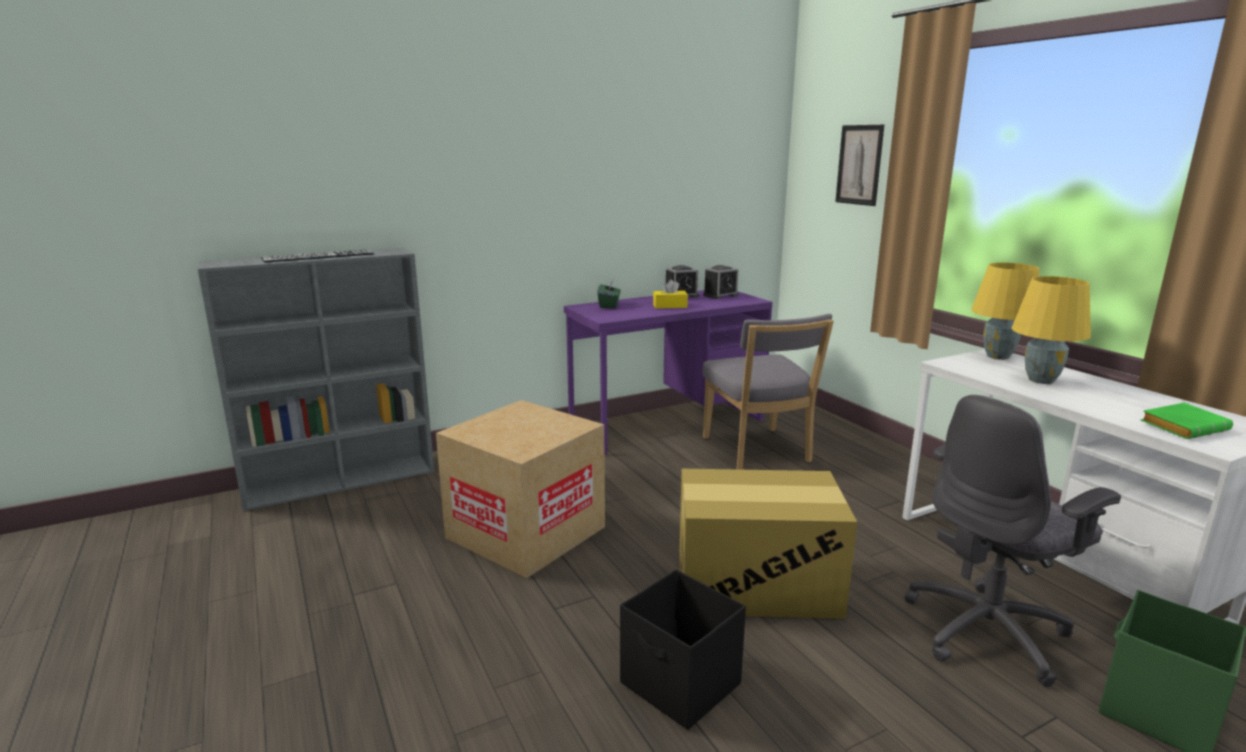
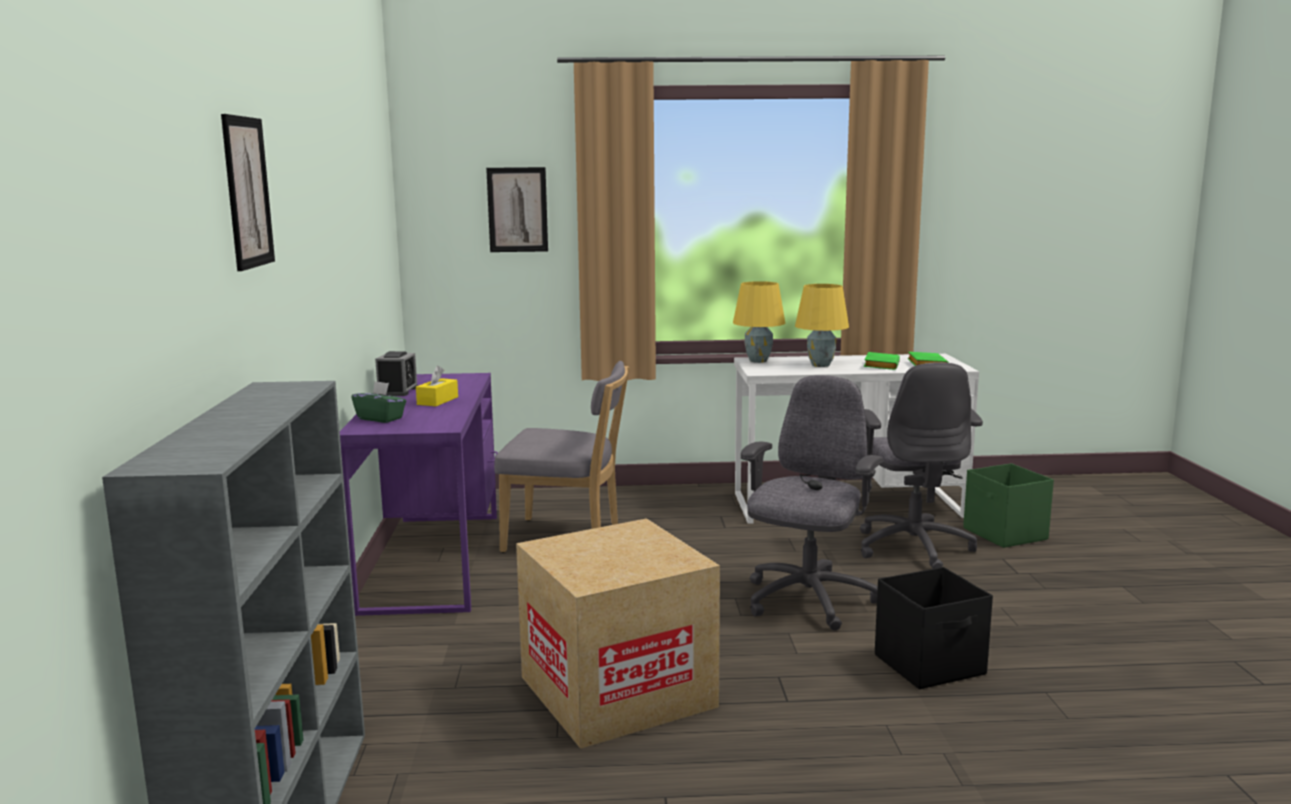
camera: 65 degrees left, 5 degrees down
keyboard [261,250,374,263] -> none
cardboard box [679,469,857,619] -> grey office chair [741,375,883,630]
alarm clock [703,265,738,299] -> none
none -> picture [221,114,275,271]
none -> green book [864,352,900,370]

